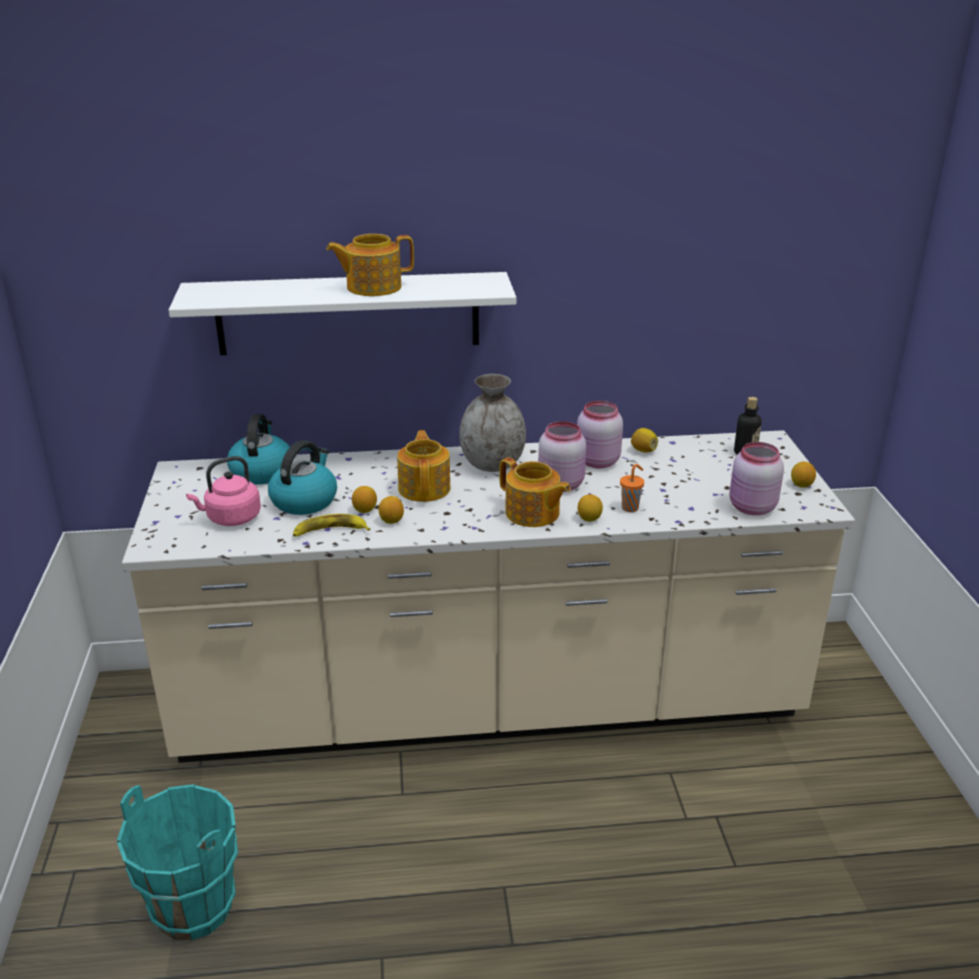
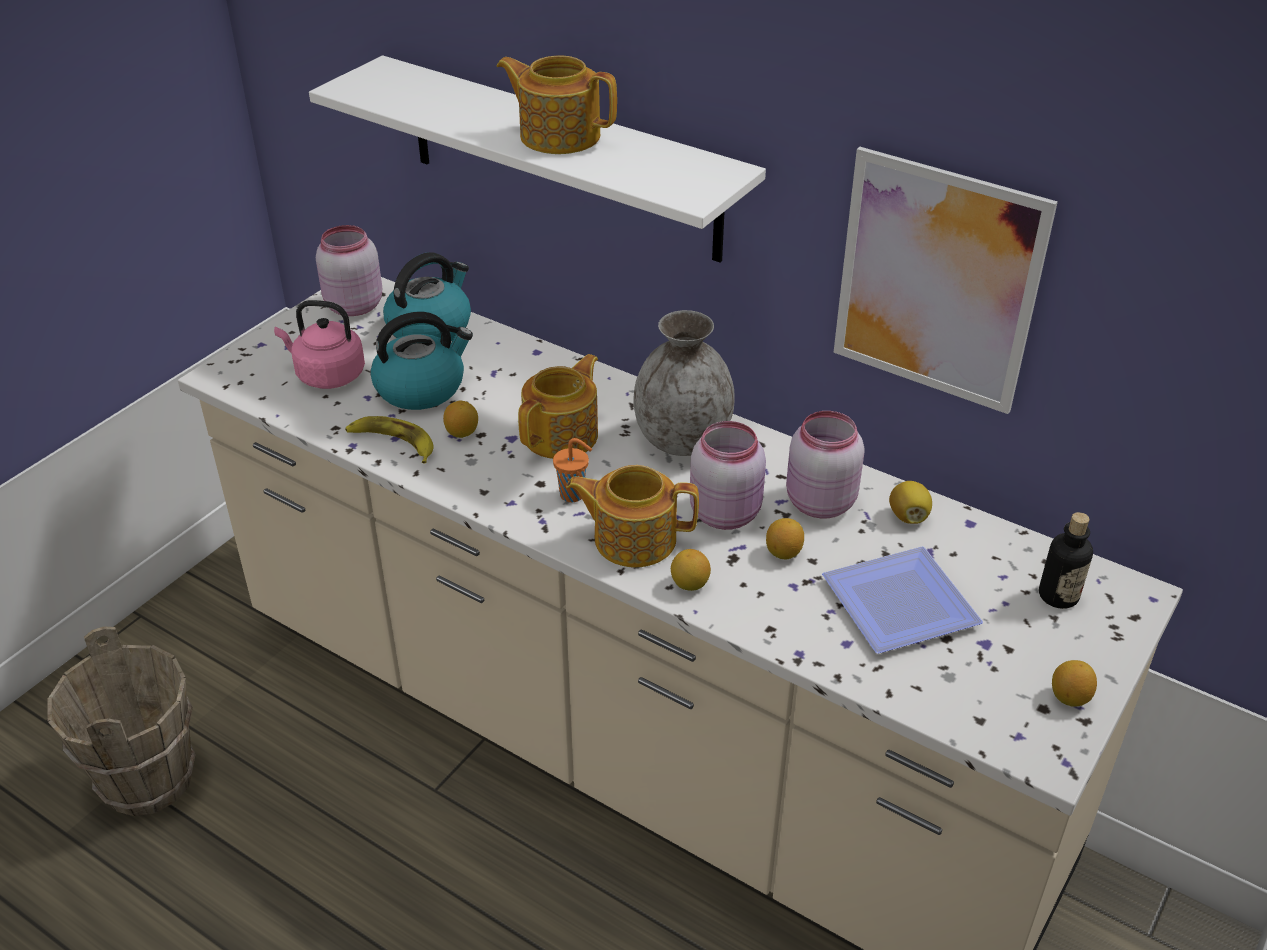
camera: 40 degrees right, 10 degrees up
turquoise bucket [117,784,238,940] -> brown bucket [47,626,196,816]
lemon [378,496,404,524] -> lemon moved to [766,518,804,559]
teapot [499,457,571,527] -> teapot turned 105 degrees clockwise [566,465,699,567]
orange cup [620,464,644,512] -> orange cup moved to [553,438,592,502]
pink jar [729,442,784,515] -> pink jar moved to [316,225,382,316]
none -> plate [822,546,983,654]
none -> picture [833,147,1058,414]

